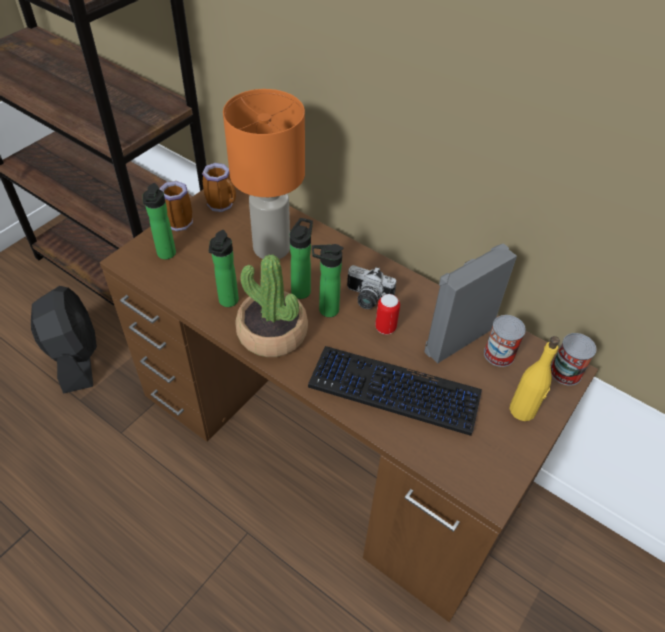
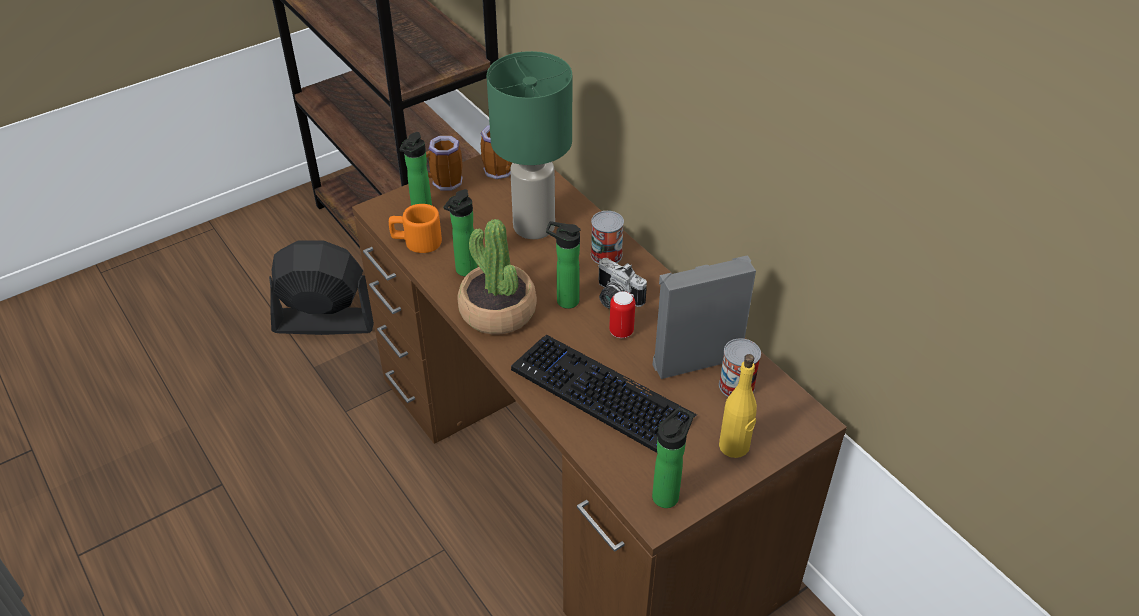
camera: 20 degrees right, 5 degrees down
black fan [31,286,97,394] -> black fan turned 90 degrees counterclockwise [269,240,374,335]
orange table lamp [223,89,305,259] -> green table lamp [487,51,572,239]
bottle [290,218,313,299] -> bottle moved to [652,407,694,508]
can [551,333,597,386] -> can moved to [591,211,624,264]
none -> orange mug [389,204,442,253]

